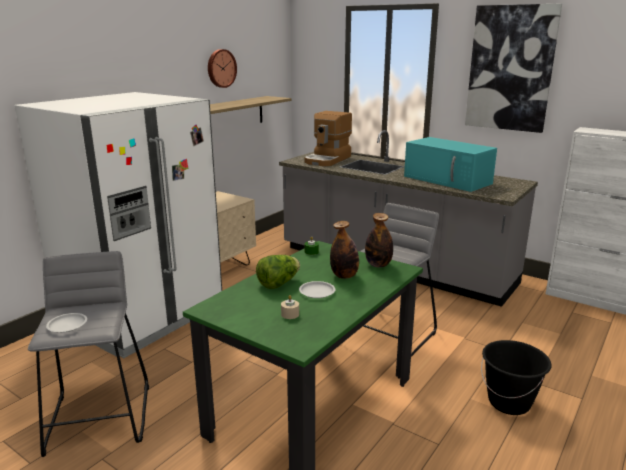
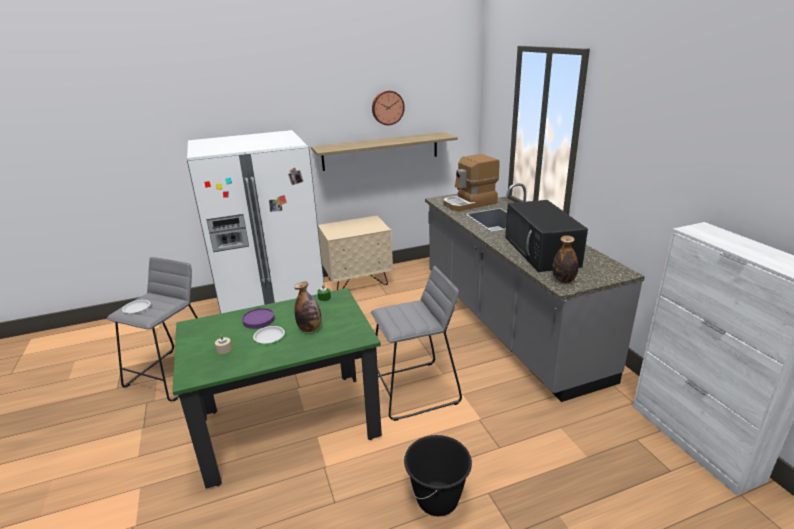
camera: 35 degrees right, 5 degrees up
lettuce [256,255,300,289] -> purple plate [242,308,275,329]
bottle [365,213,393,267] -> bottle moved to [552,235,578,283]
turquoise microwave [404,137,497,192] -> black microwave [505,200,588,272]
picture [465,4,562,133] -> none

